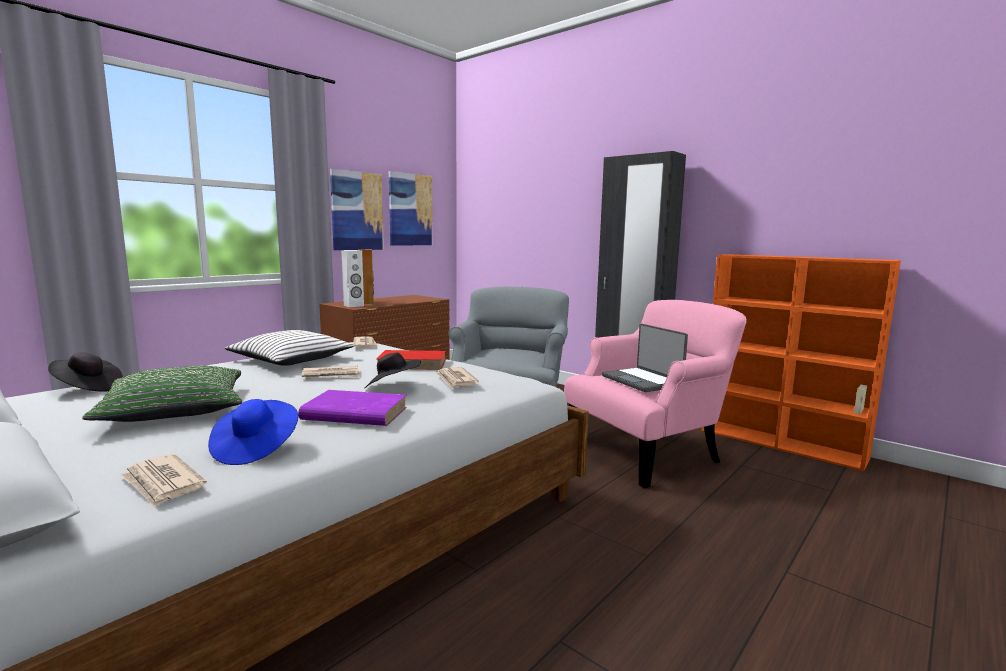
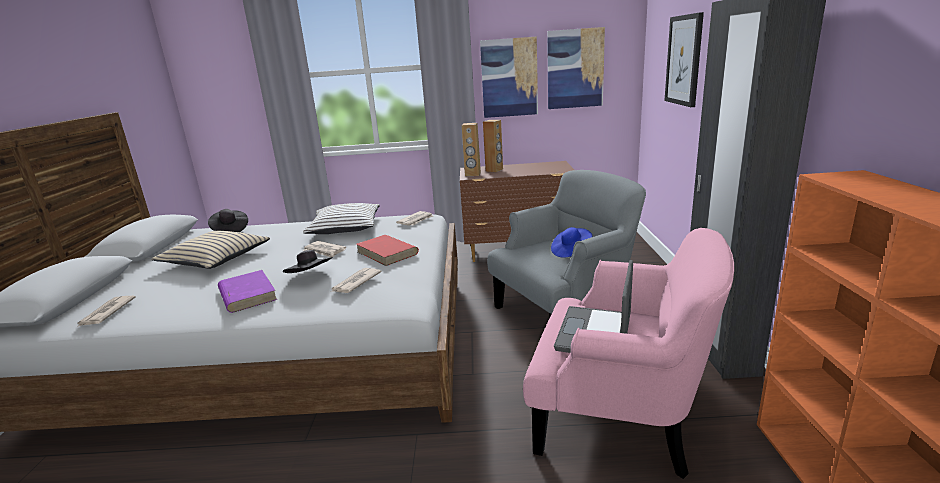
camera: 50 degrees right, 10 degrees up
green pillow [82,366,242,422] -> beige pillow [151,231,270,269]
blue hat [208,399,298,465] -> blue hat moved to [551,227,592,258]
white speaker [341,250,364,307] -> brown speaker [462,123,481,176]
none -> picture [664,12,704,107]

